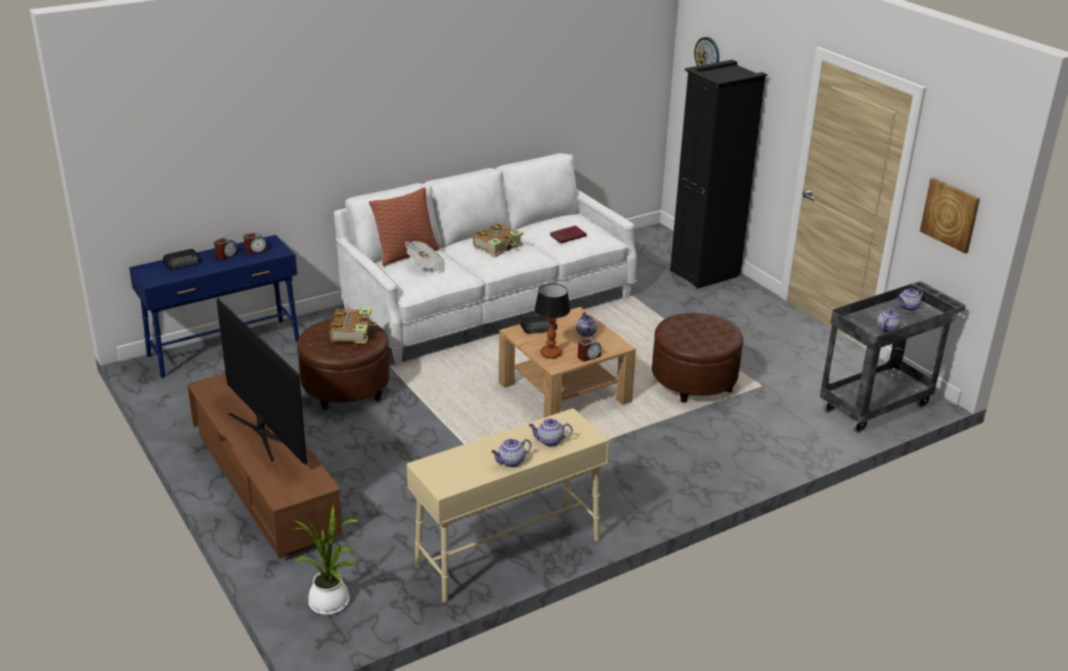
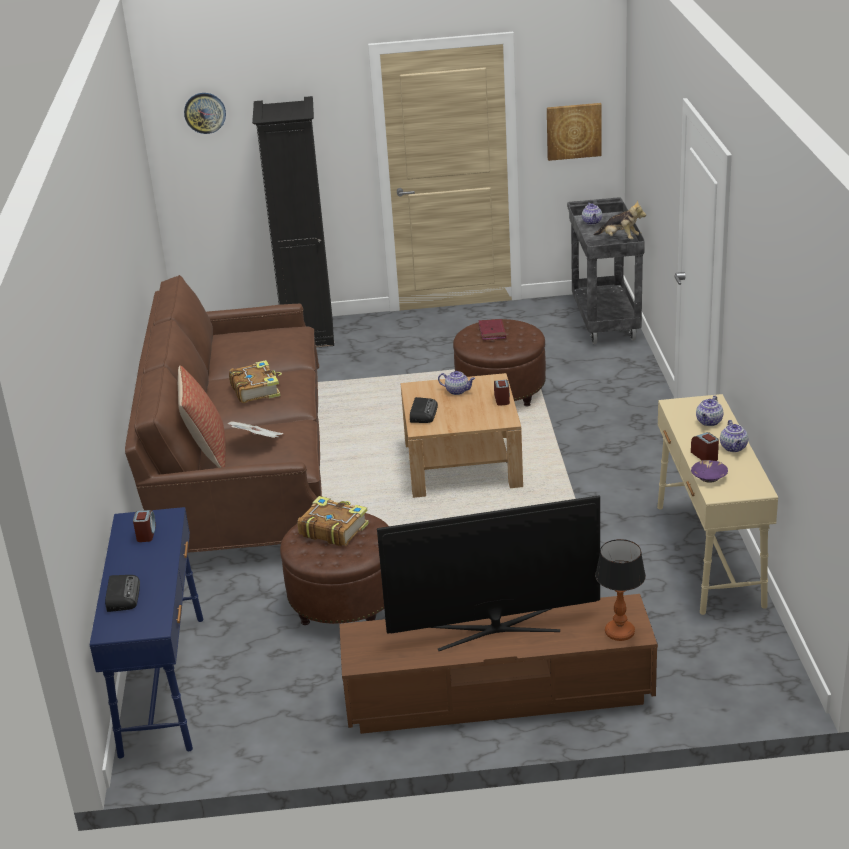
camera: 60 degrees left, 0 degrees up
alarm clock [214,238,238,260] -> alarm clock moved to [691,432,719,461]
potted plant [293,506,359,615] -> none
white sofa [334,153,637,364] -> brown sofa [125,275,322,552]
table lamp [535,284,570,359] -> table lamp moved to [595,539,646,641]
red book [550,225,587,244] -> red book moved to [479,319,506,340]
teapot [877,308,901,333] -> plush toy [594,200,646,240]
none -> purple bowl [691,460,728,483]

